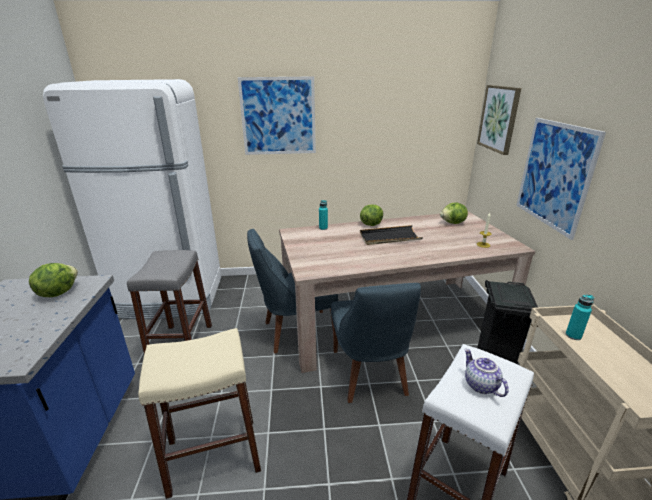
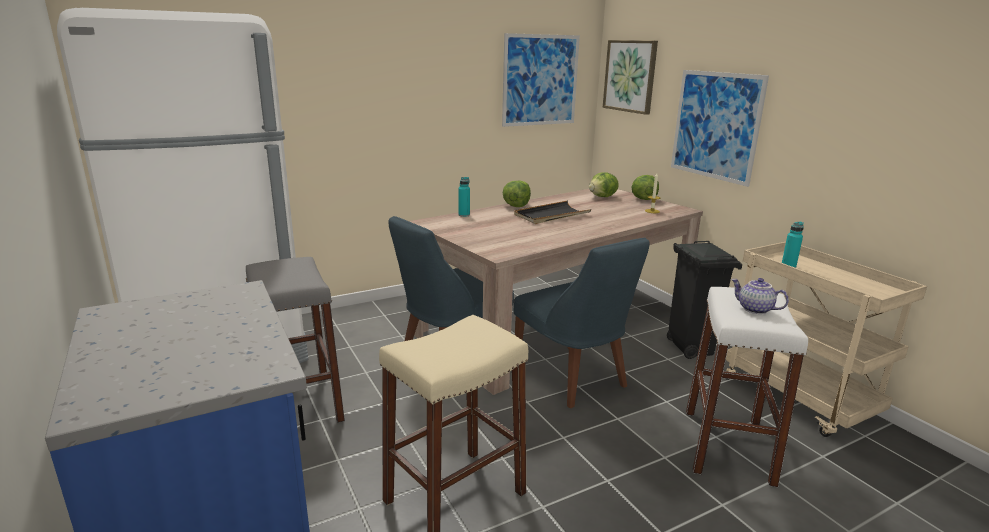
camera: 25 degrees left, 5 degrees down
lettuce [29,263,78,297] -> lettuce moved to [632,175,659,200]
picture [238,76,316,155] -> picture moved to [502,33,580,127]

